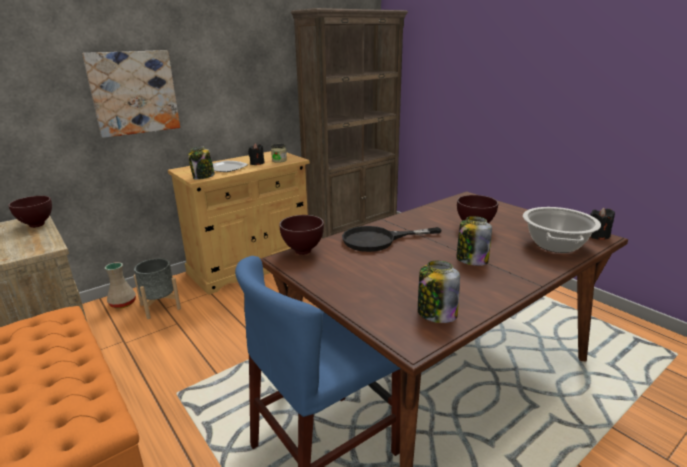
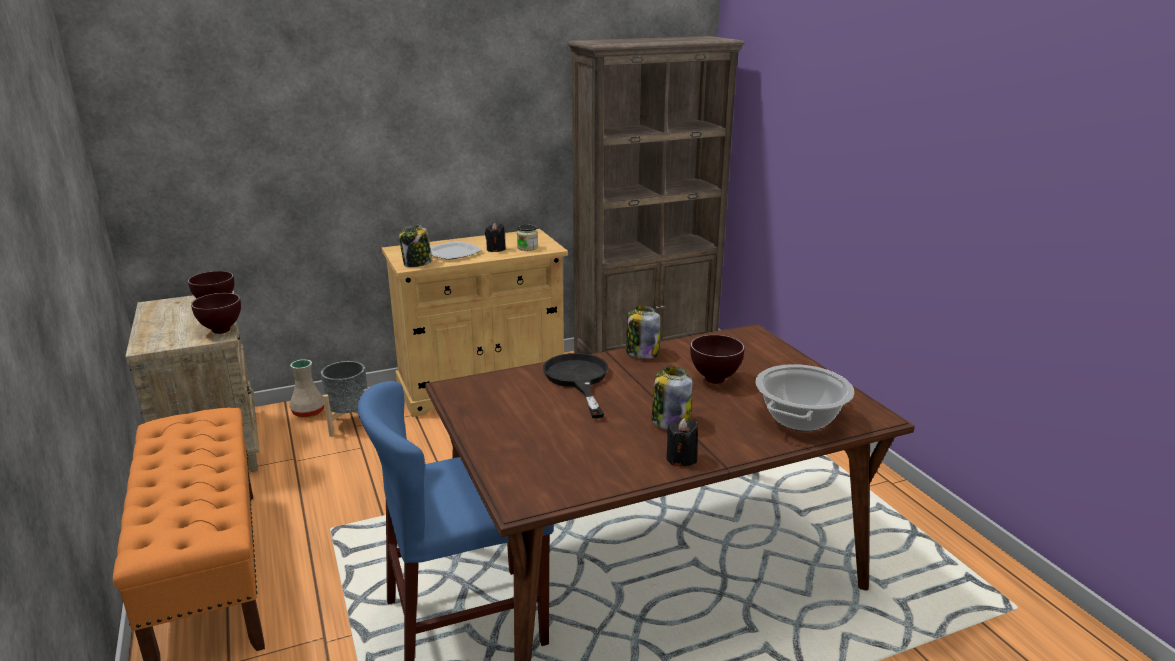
camera: 15 degrees right, 0 degrees up
picture [82,50,180,138] -> none
brown bowl [279,215,324,255] -> brown bowl moved to [191,293,241,334]
black frying pan [342,226,442,252] -> black frying pan turned 75 degrees clockwise [543,353,608,418]
jar [418,261,460,323] -> jar moved to [626,306,660,359]
black candle [590,208,615,240] -> black candle moved to [666,418,698,466]

